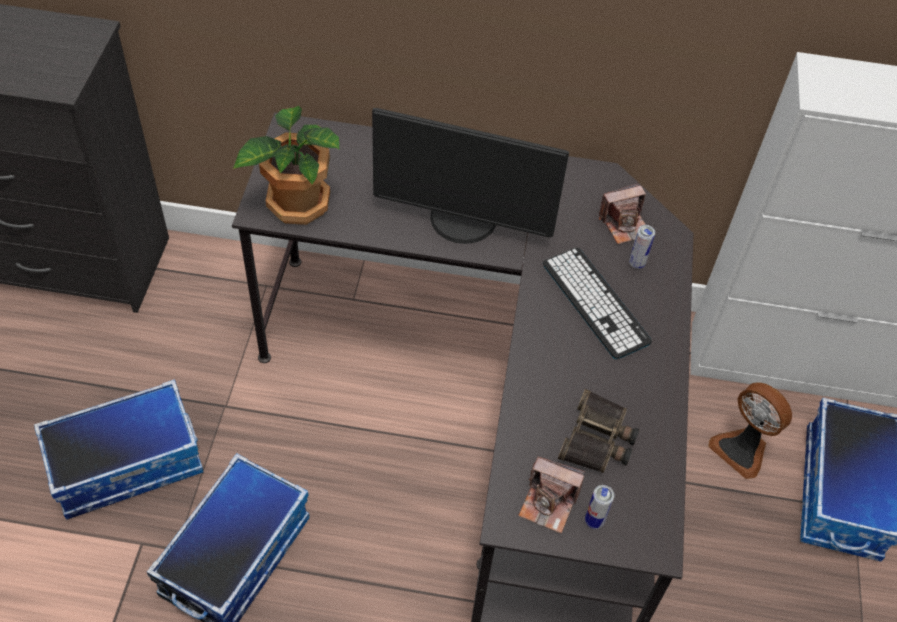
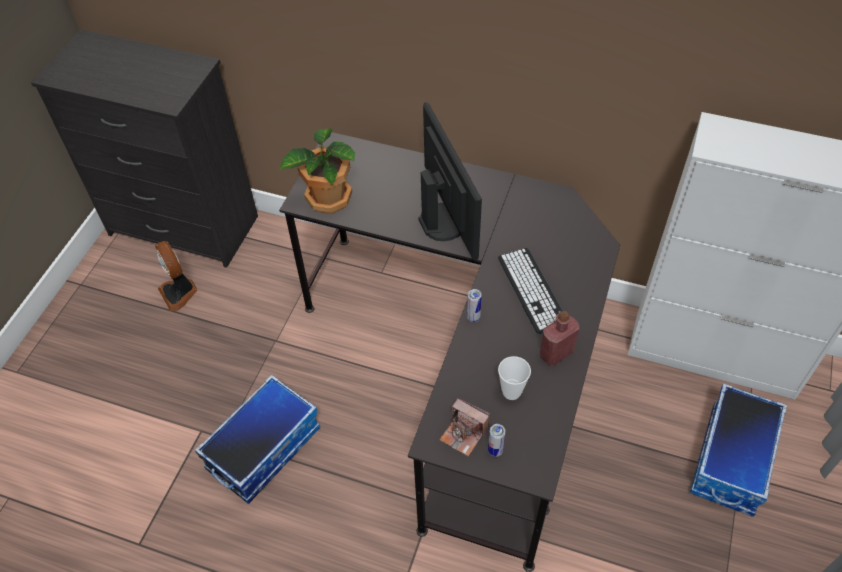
camera: 15 degrees right, 0 degrees up
storage box [34,379,204,520] -> none
monitor [372,108,569,244] -> monitor turned 135 degrees counterclockwise [419,102,482,261]
binoculars [558,389,640,473] -> cup [498,356,531,400]
camera [599,183,646,244] -> none
can [629,225,655,269] -> can moved to [467,289,482,322]
fan [708,382,792,479] -> fan moved to [155,241,198,311]
none -> red bottle [540,311,580,366]

